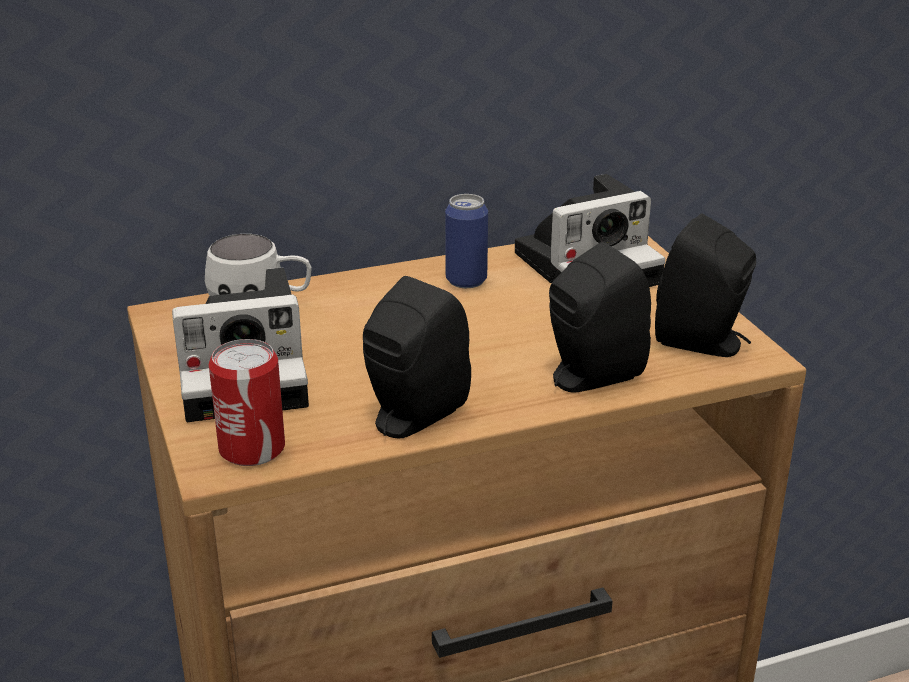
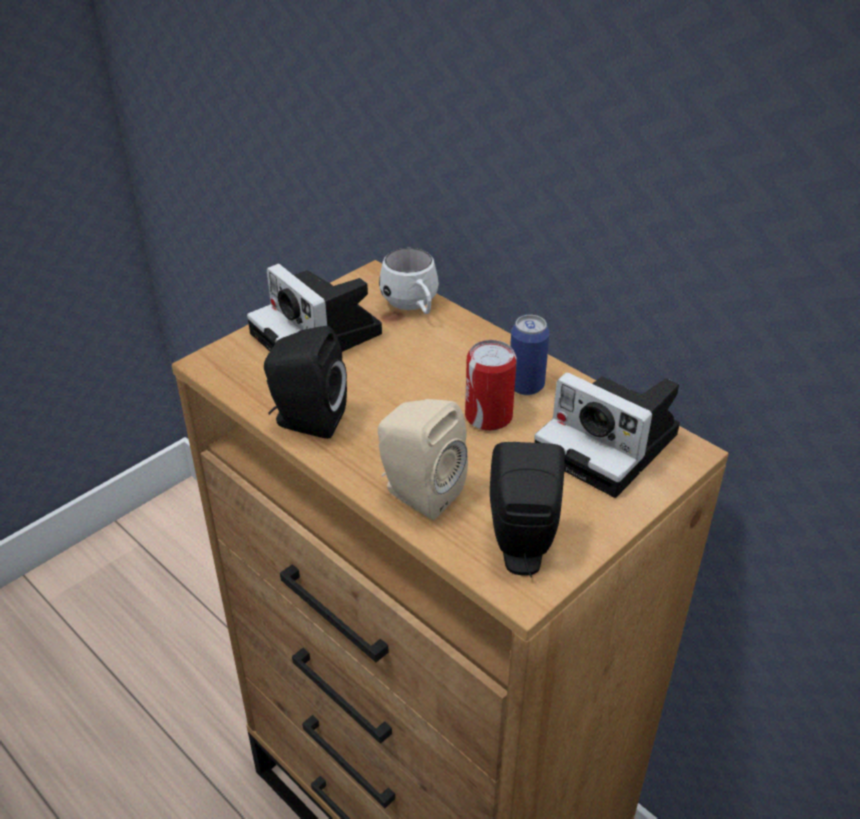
camera: 65 degrees right, 10 degrees up
can [209,339,285,466] -> can moved to [465,340,517,431]
black speaker [549,242,651,393] -> beige speaker [378,399,468,520]

